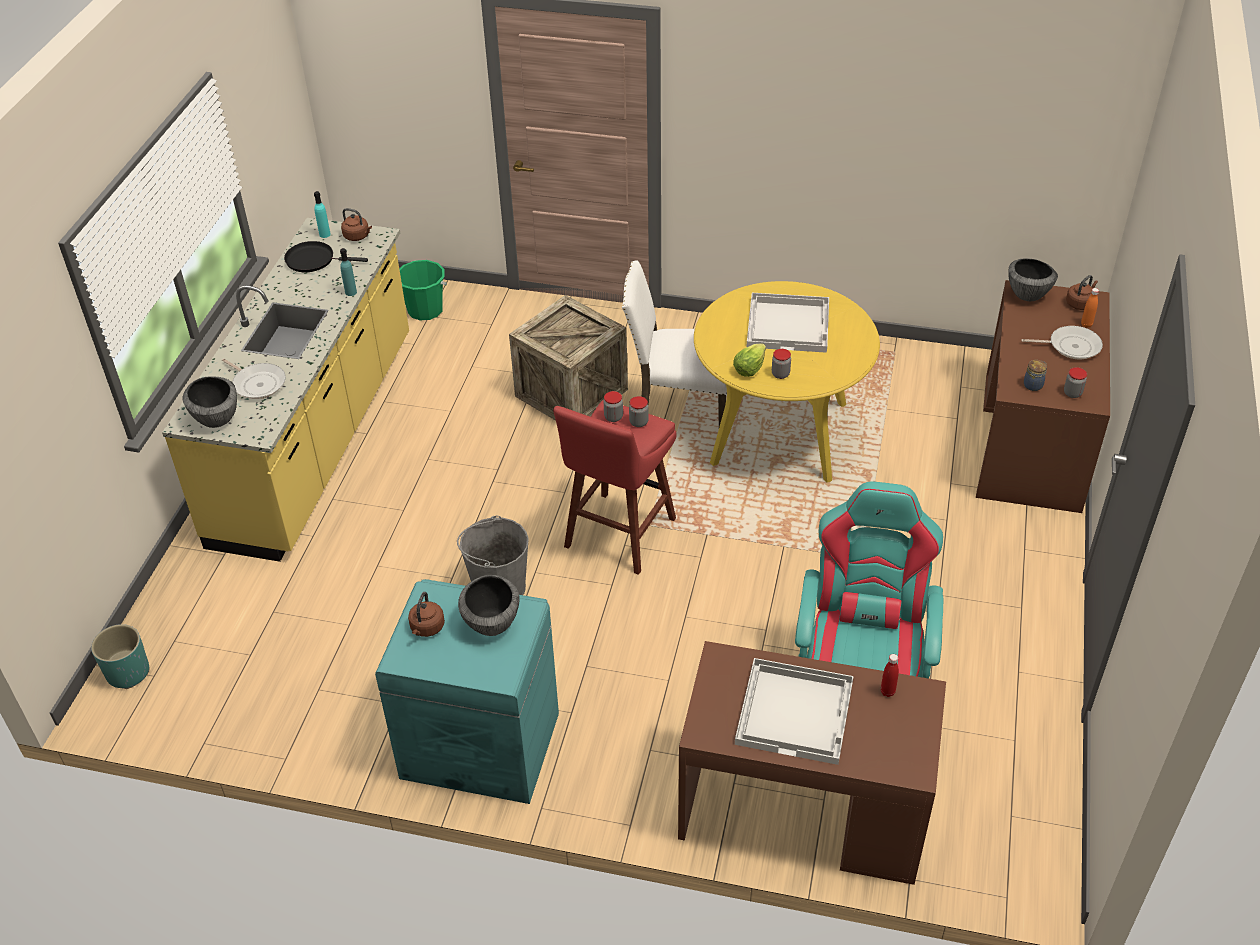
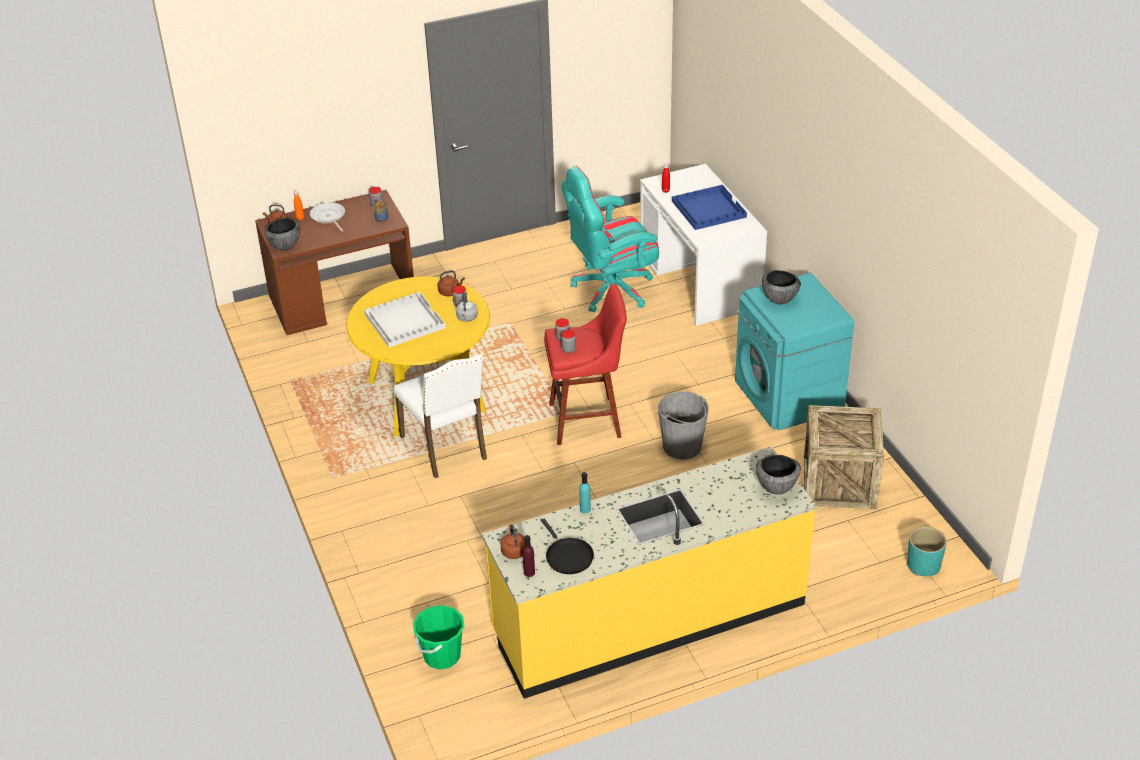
camera: 125 degrees left, 5 degrees down
frying pan [222,358,286,399] -> none
turquoise bottle [314,191,331,238] -> purple bottle [523,535,535,577]
brown kettle [408,592,445,637] -> brown kettle moved to [438,270,465,296]
crate [509,295,628,421] -> crate moved to [804,405,884,509]
brown desk [678,641,946,885] -> white desk [640,164,767,326]
lettuce [733,343,766,377] -> grey kettle [456,293,478,322]
white tray [735,658,854,765] -> blue tray [672,185,747,230]

